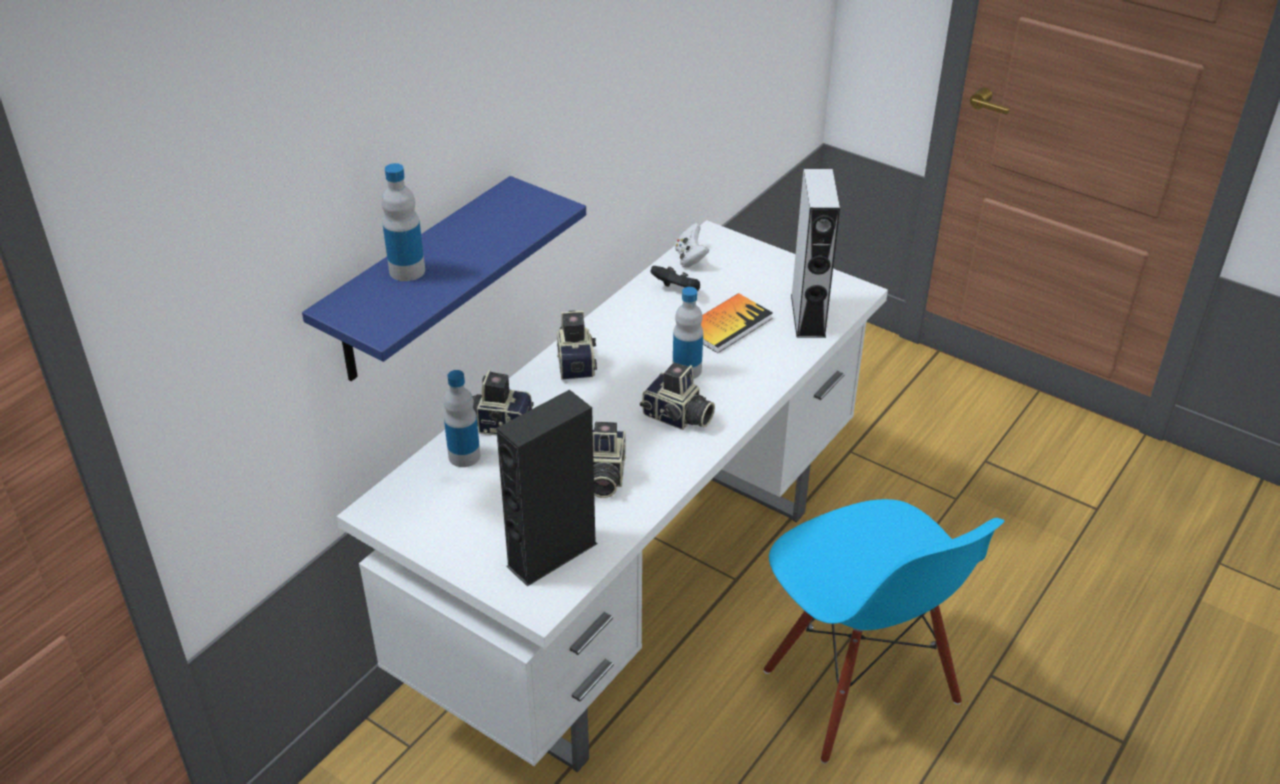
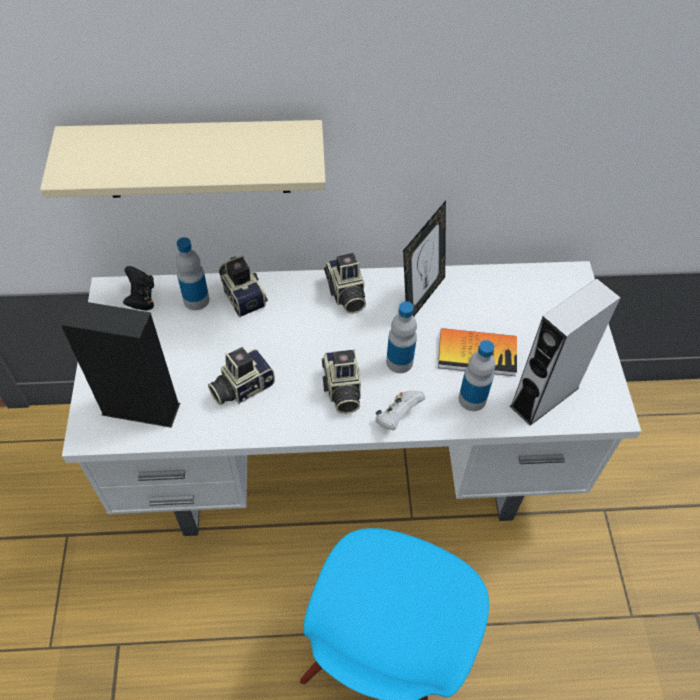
camera: 50 degrees right, 15 degrees up
blue shelf [302,176,586,381] -> beige shelf [40,120,326,198]
bottle [382,163,425,281] -> bottle moved to [459,340,495,411]
camera [557,310,597,380] -> camera turned 120 degrees clockwise [324,253,366,314]
black game controller [650,266,700,291] -> black game controller moved to [123,266,154,311]
white game controller [675,223,709,268] -> white game controller moved to [375,391,425,430]
none -> picture frame [403,201,446,316]

